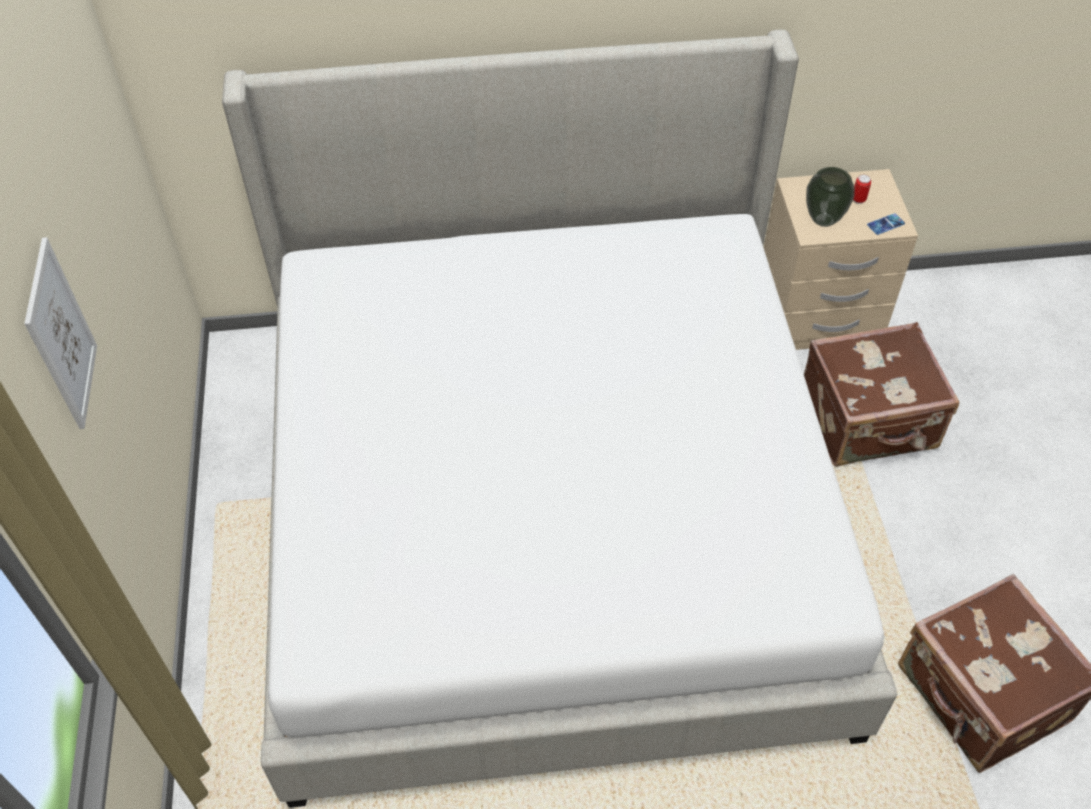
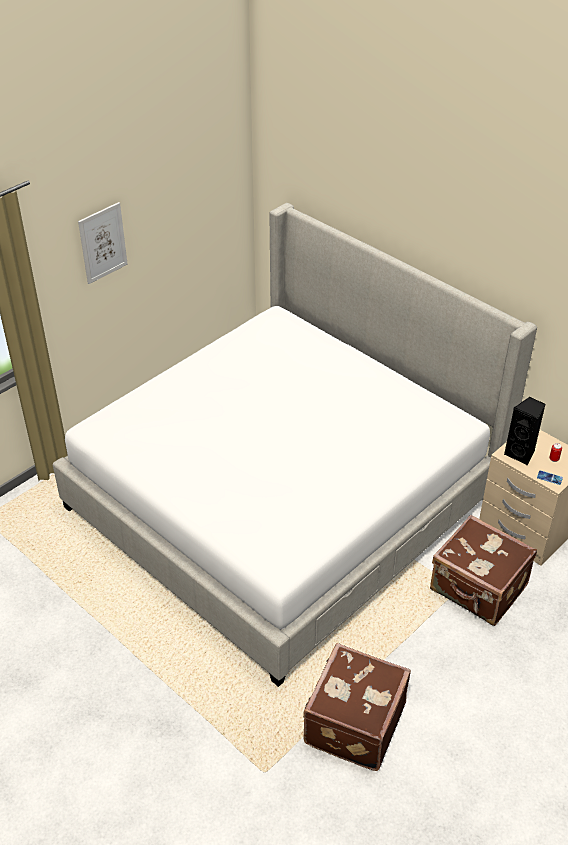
camera: 50 degrees right, 10 degrees down
vase [806,167,855,227] -> black speaker [504,397,546,465]

